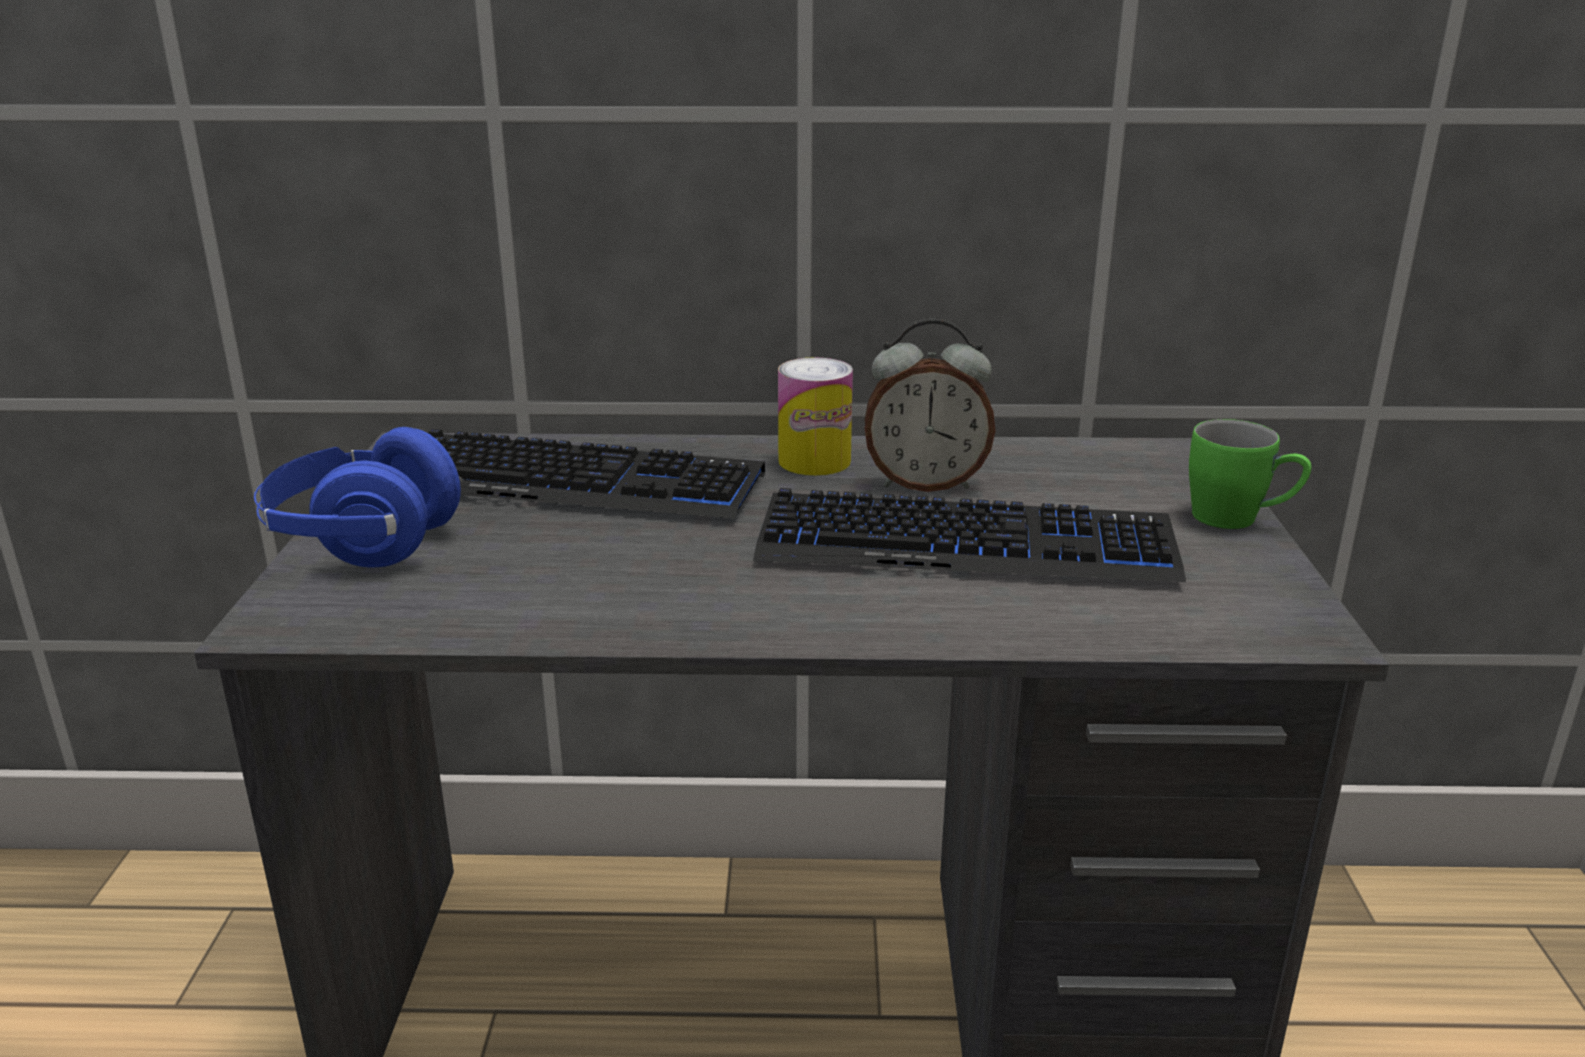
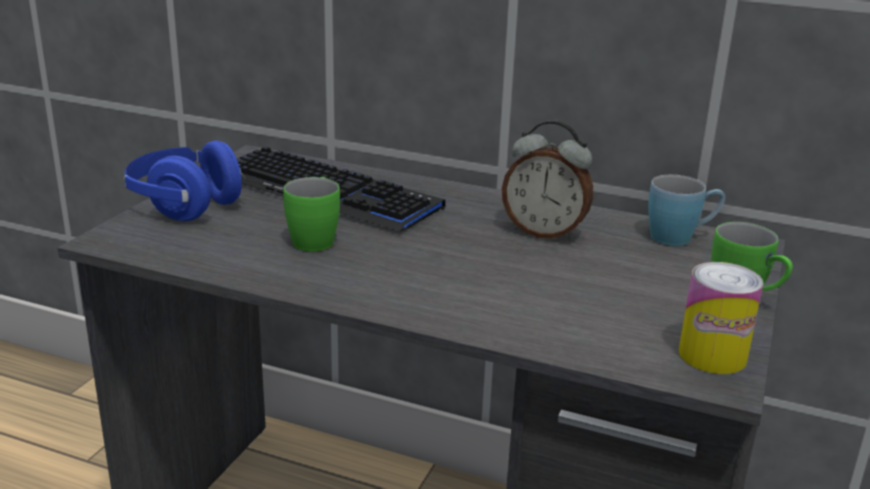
camera: 20 degrees right, 0 degrees up
keyboard [753,488,1186,582] -> none
can [778,357,853,476] -> can moved to [679,262,763,374]
none -> green mug [283,177,340,252]
none -> blue mug [648,175,725,246]

